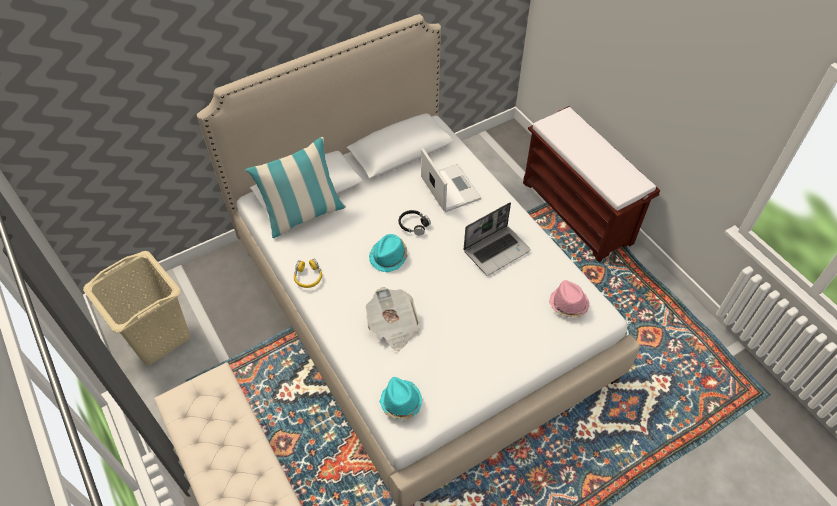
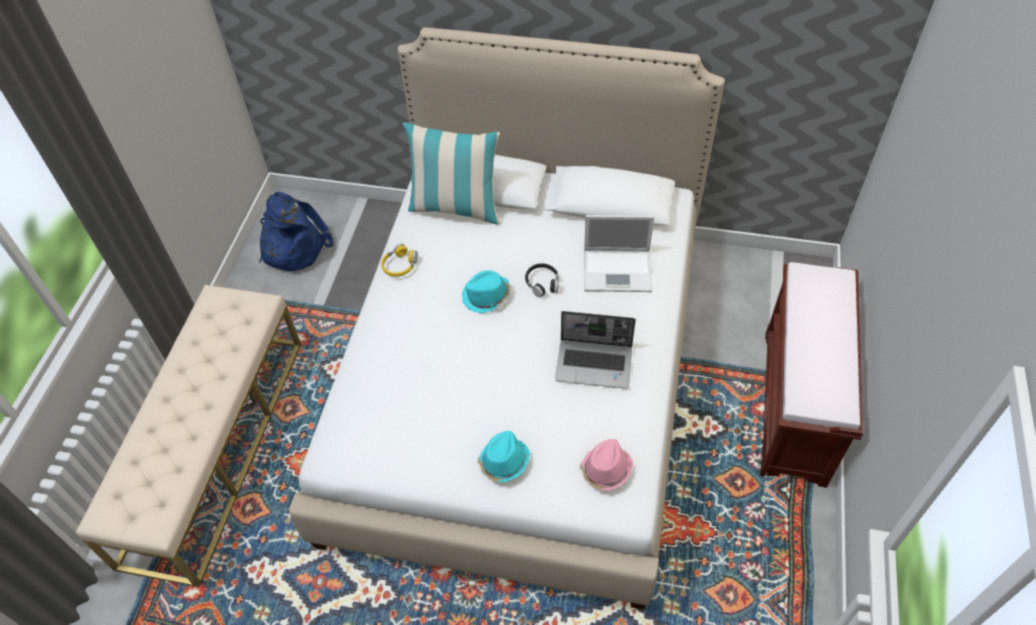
camera: 45 degrees right, 0 degrees up
beige laundry basket [83,251,190,365] -> blue backpack [259,192,334,271]
newspaper [366,287,420,351] -> none
turquoise hat [379,377,422,419] -> turquoise hat moved to [477,431,531,482]
laptop [421,148,481,212] -> laptop turned 75 degrees clockwise [584,215,654,292]

